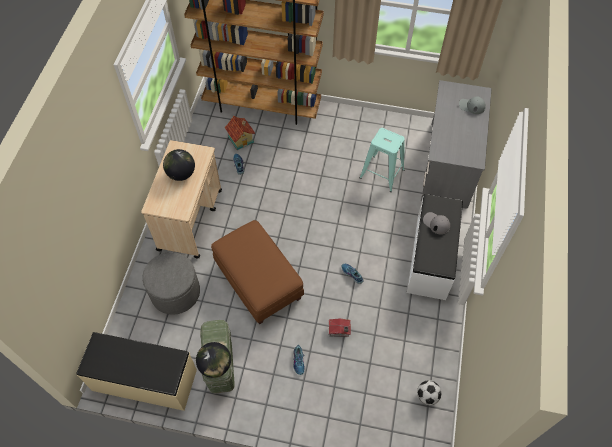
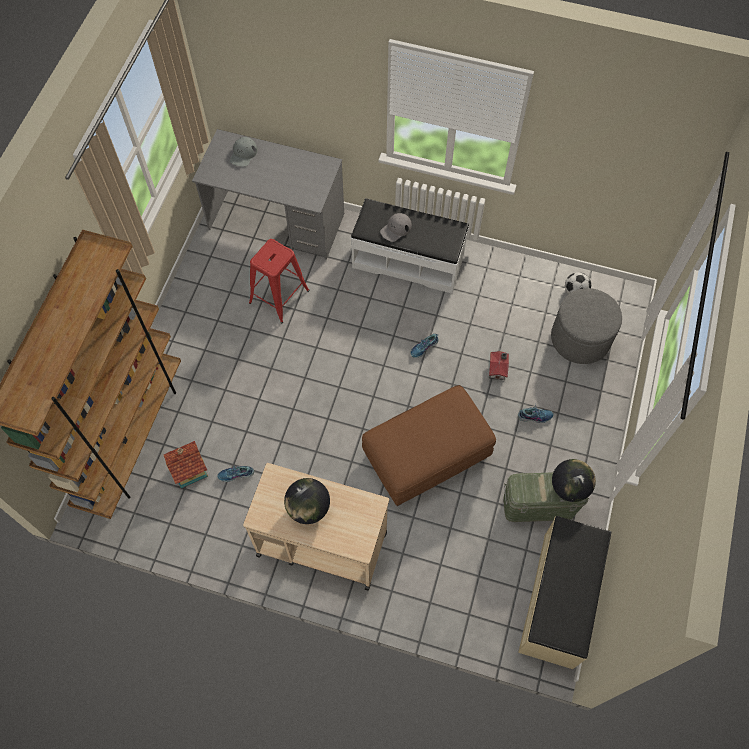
camera: 85 degrees left, 5 degrees up
grey ottoman [142,252,200,315] -> grey ottoman moved to [551,288,622,364]
turquoise stool [360,128,405,192] -> red stool [249,239,310,323]

